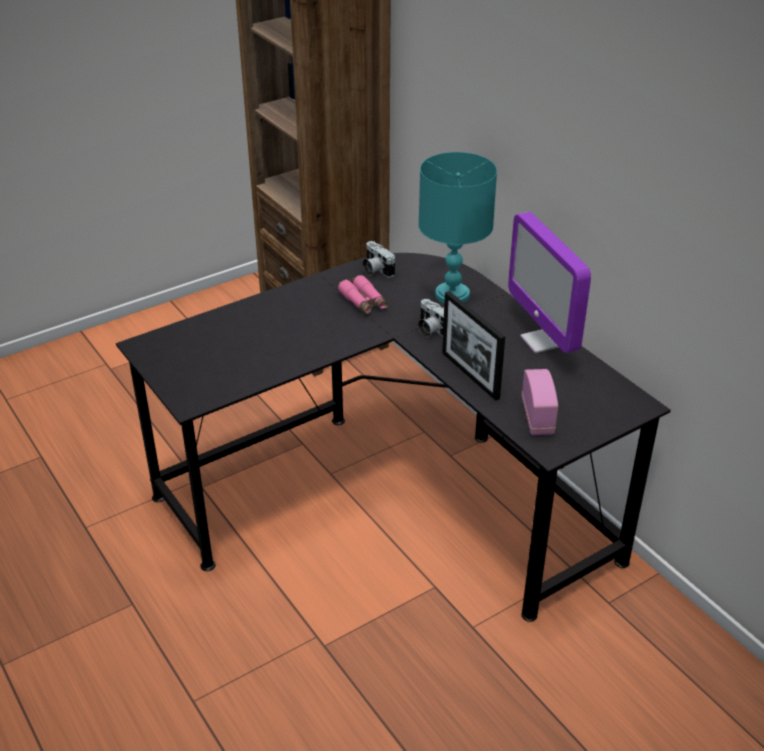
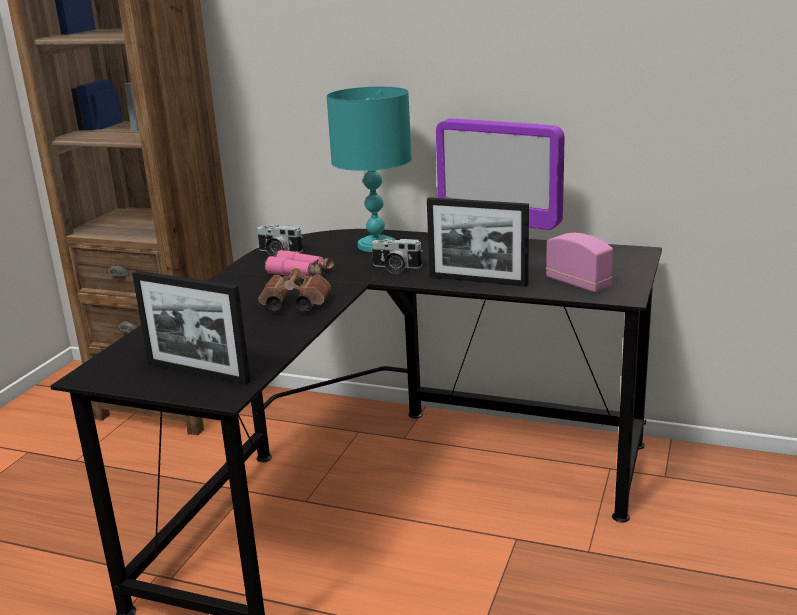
camera: 35 degrees left, 15 degrees down
none -> picture frame [132,270,251,385]
none -> brown binoculars [258,268,331,311]

